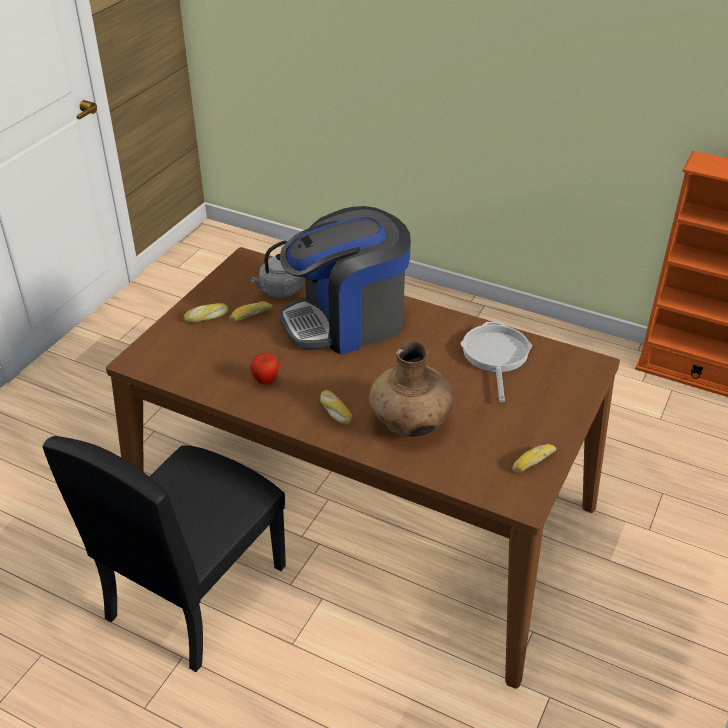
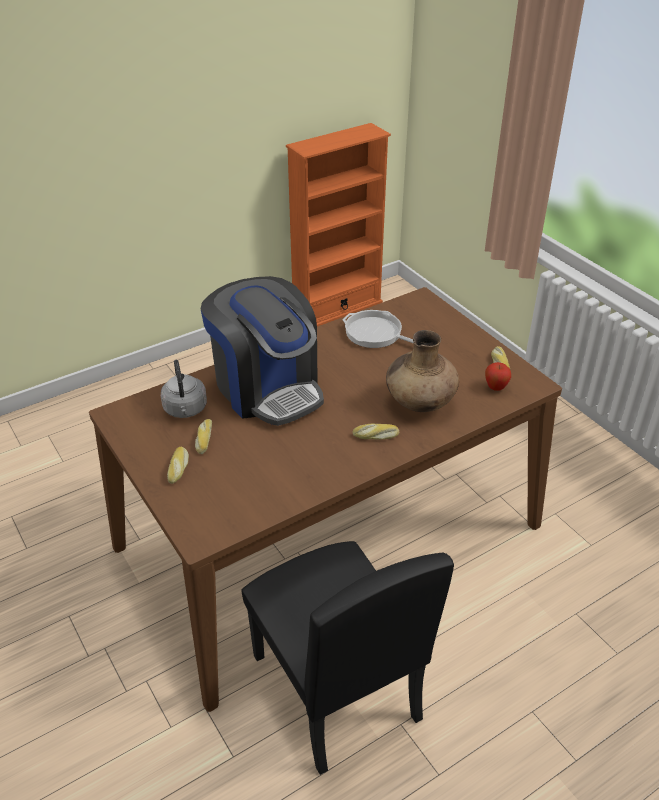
camera: 60 degrees left, 0 degrees up
apple [250,353,279,385] -> apple moved to [485,362,511,391]
coffee machine [279,206,411,355] -> coffee machine turned 45 degrees counterclockwise [201,276,324,426]

